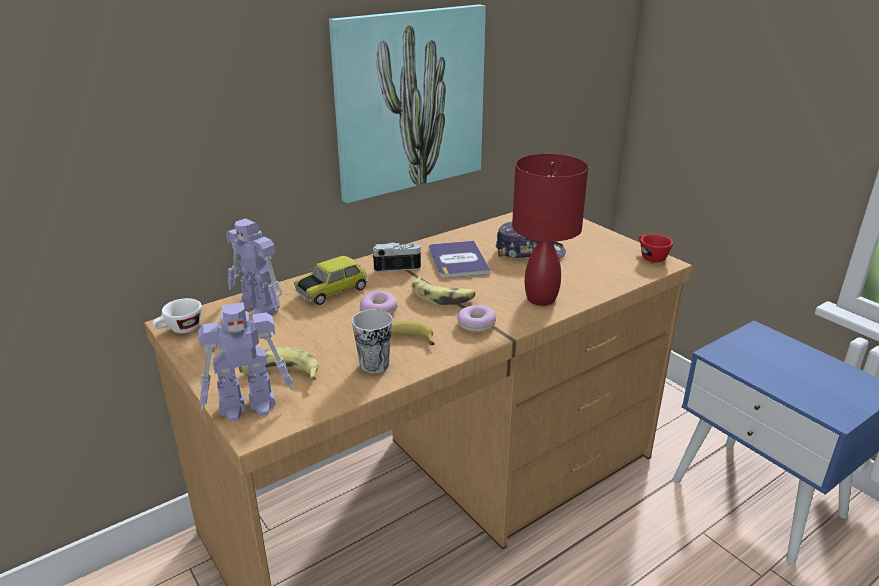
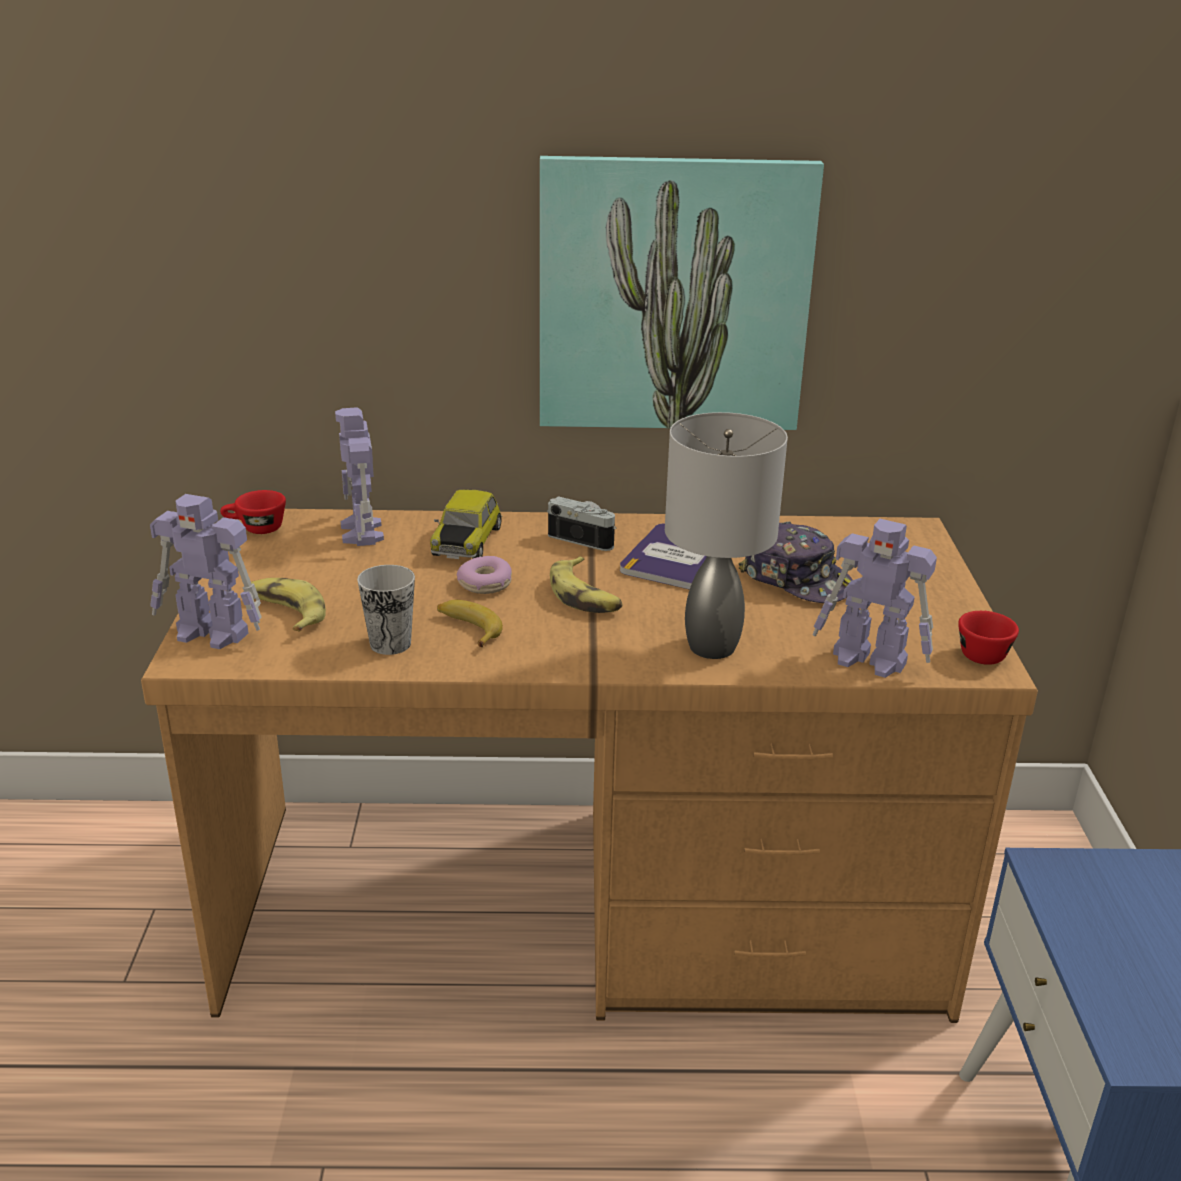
camera: 35 degrees right, 0 degrees up
white cup [152,298,202,333] -> red cup [220,490,286,534]
toy car [294,256,368,305] -> toy car turned 75 degrees counterclockwise [430,490,502,559]
donut [457,305,496,332] -> none
red table lamp [512,154,588,306] -> grey table lamp [665,412,788,659]
none -> toy robot [812,519,937,678]

